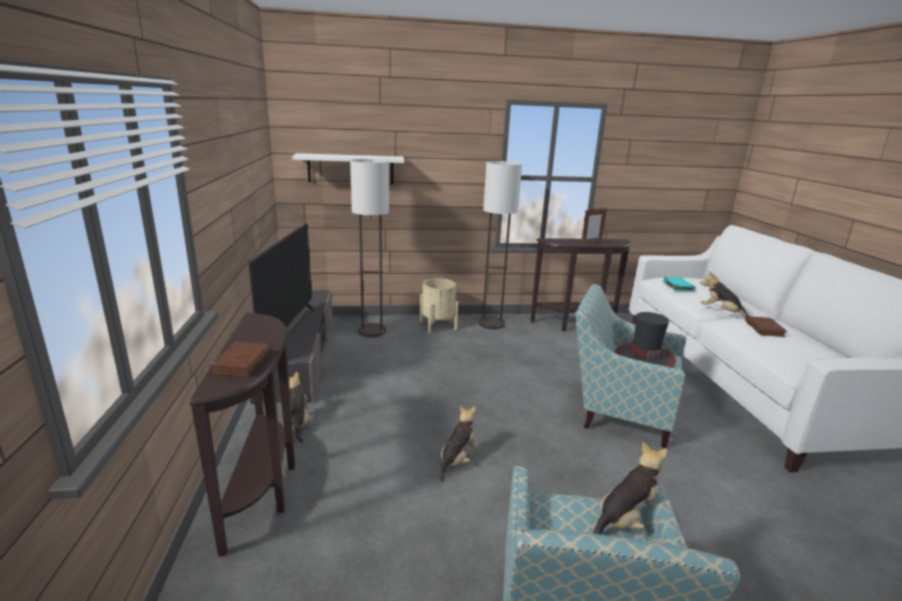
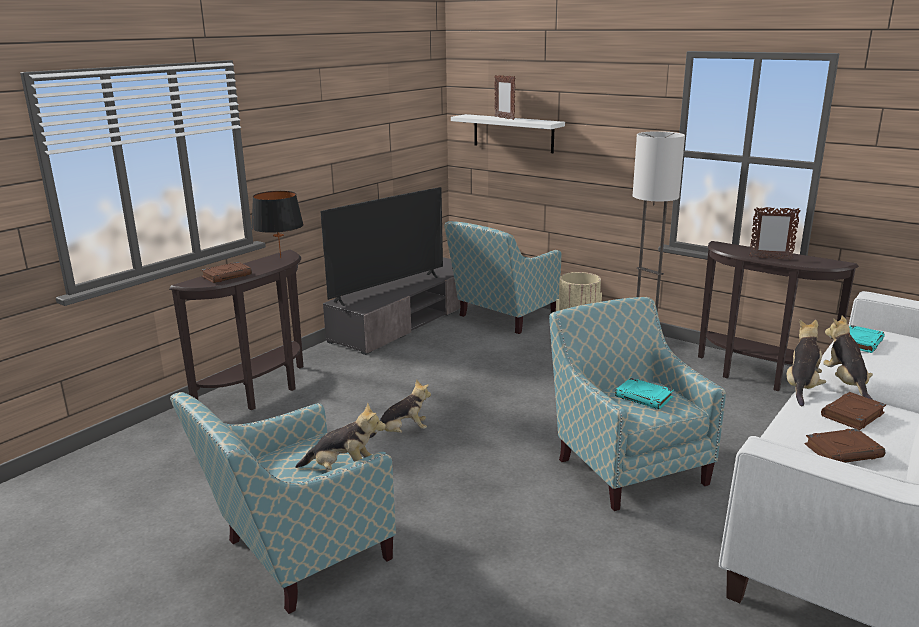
camera: 45 degrees right, 0 degrees up
plush toy [289,372,314,443] -> plush toy moved to [787,320,826,407]
floor lamp [350,159,389,337] -> armchair [444,221,561,334]
hat [615,312,676,368] -> turquoise book [615,378,674,410]
none -> black table lamp [251,191,304,258]
none -> picture frame [494,75,515,120]
none -> brown book [805,428,885,463]

